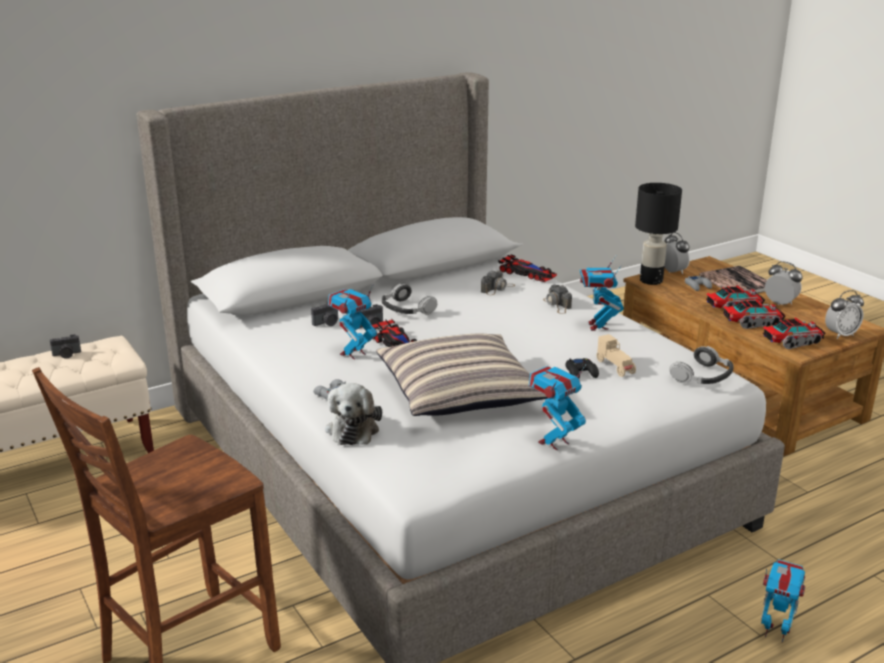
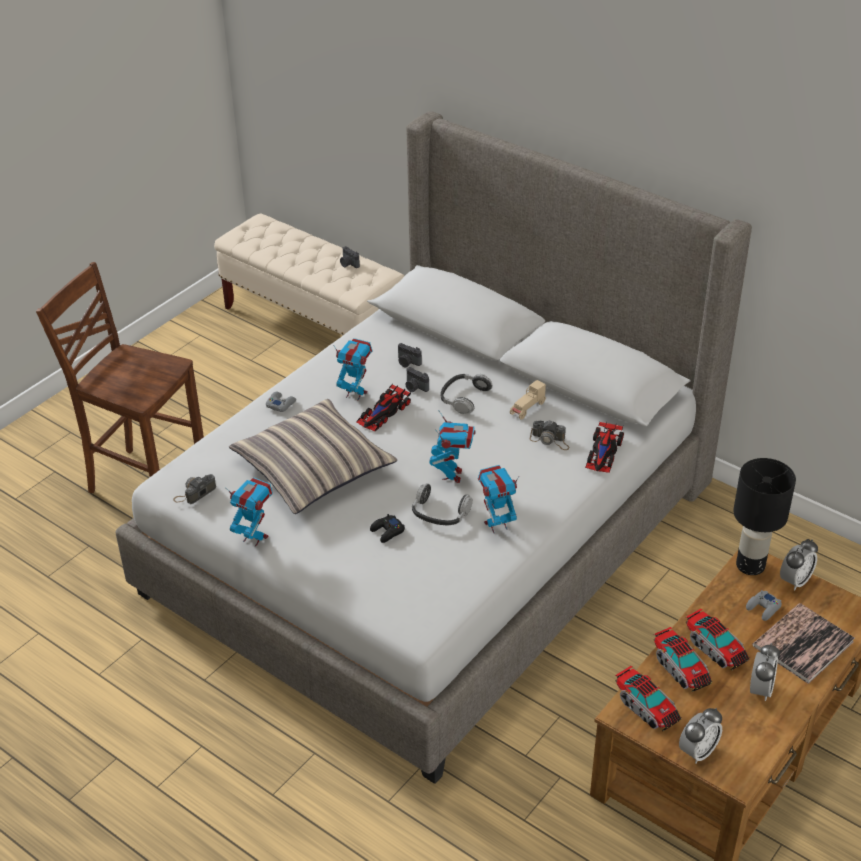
camera: 70 degrees right, 15 degrees up
plush toy [325,383,382,445] -> none
camera [543,284,572,314] -> camera moved to [173,474,216,504]
beige toy car [597,334,636,377] -> beige toy car moved to [510,380,546,419]
headphones [669,346,734,384] -> headphones moved to [412,483,473,525]
toy robot [761,559,805,643] -> toy robot moved to [429,410,476,483]
alarm clock [825,290,864,339] -> alarm clock turned 90 degrees counterclockwise [679,708,722,764]

